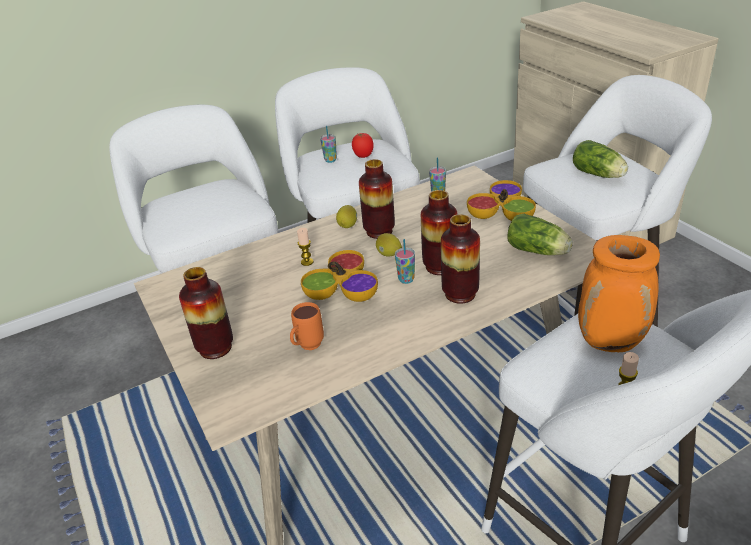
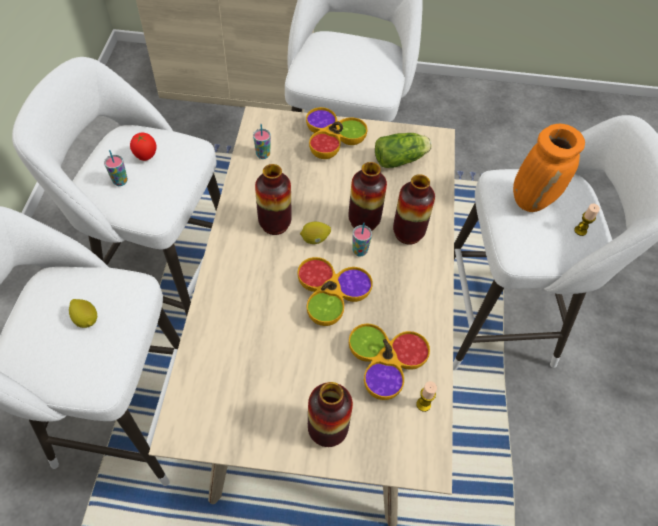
camera: 60 degrees left, 20 degrees up
orange mug [290,302,324,350] -> bowl [349,324,430,400]
candle [297,228,313,266] -> candle moved to [416,381,437,412]
lemon [336,205,357,228] -> lemon moved to [69,299,97,328]
lettuce [573,140,628,178] -> none

